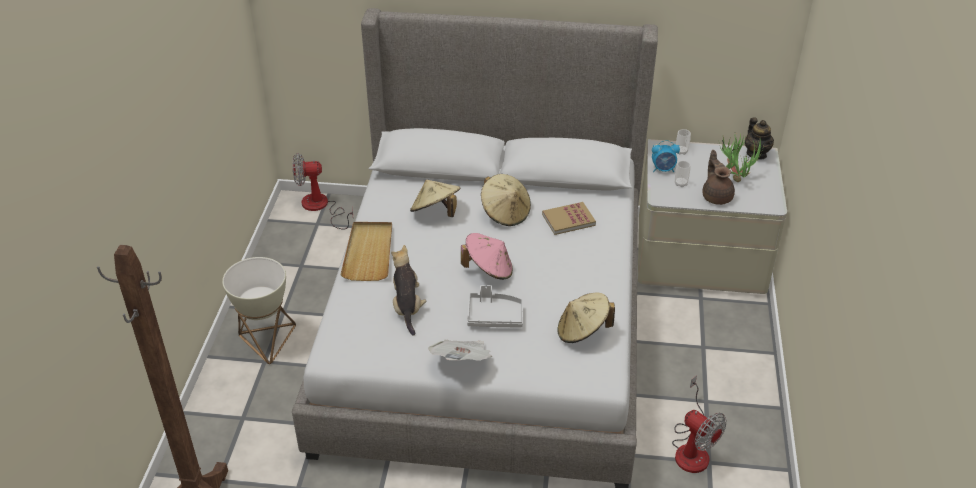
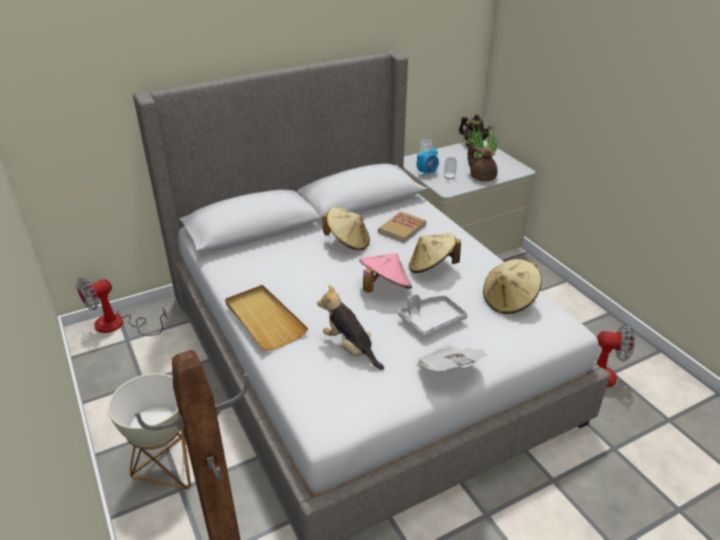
camera: 35 degrees left, 5 degrees down
beige hat [410,180,460,217] -> beige hat moved to [409,233,461,273]

